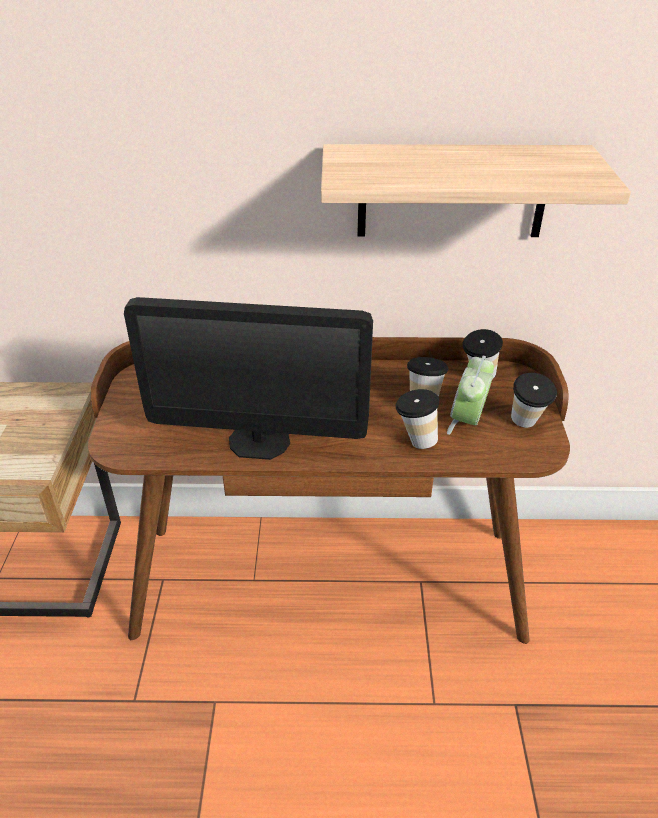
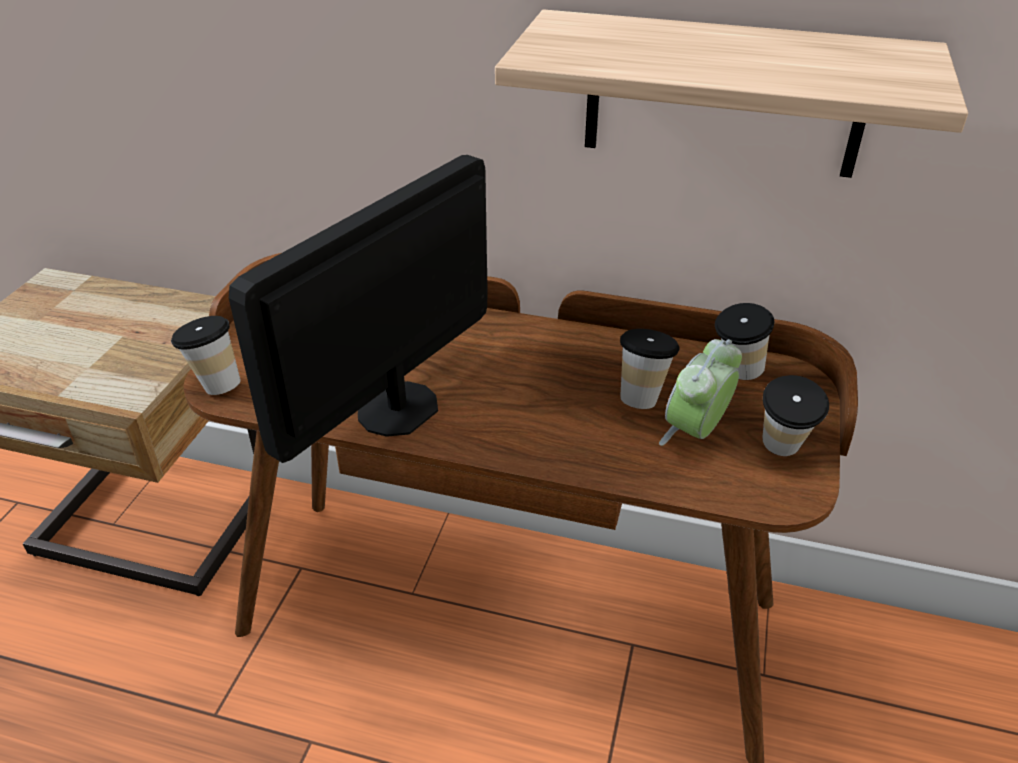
camera: 15 degrees right, 0 degrees up
monitor [124,297,373,460] -> monitor turned 105 degrees clockwise [229,155,488,463]
cup [395,389,439,449] -> cup moved to [171,316,240,395]

